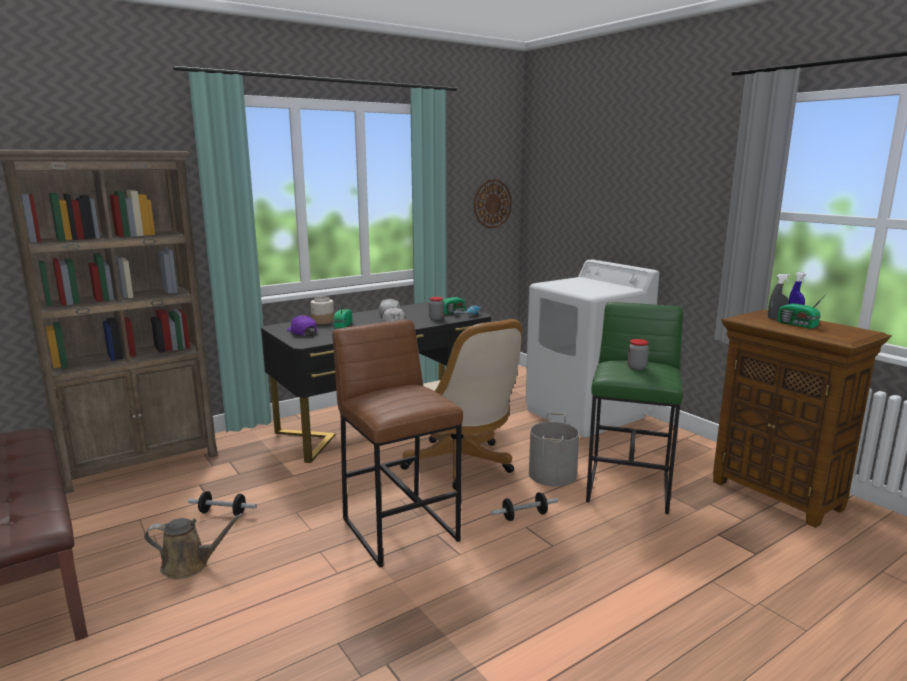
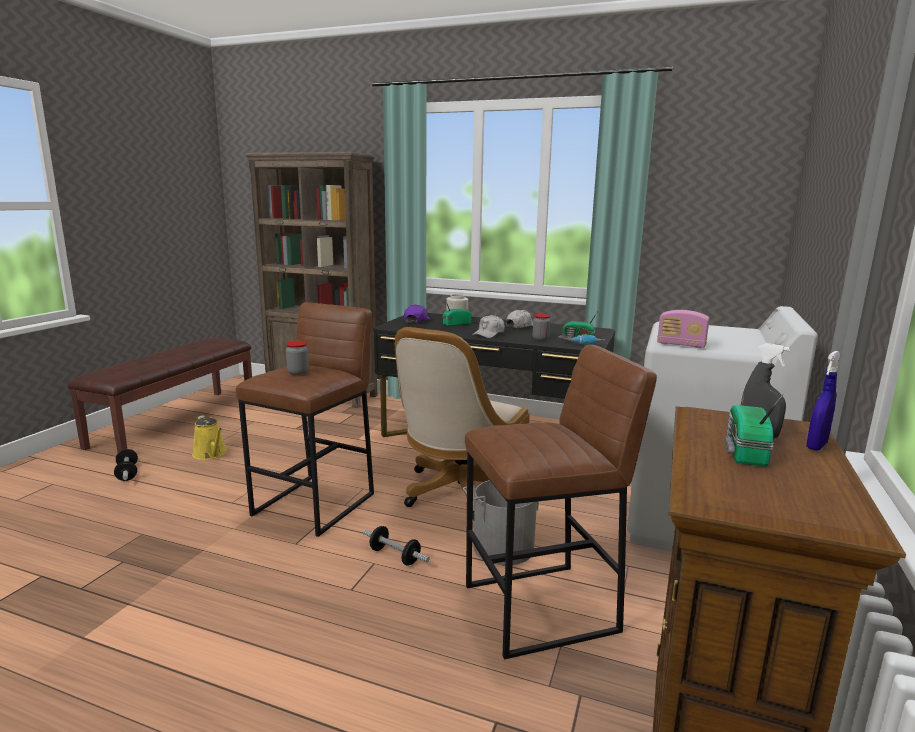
camera: 55 degrees right, 0 degrees up
brown watering can [144,513,244,579] -> yellow watering can [192,415,227,460]
dumbbell [188,491,257,516] -> dumbbell moved to [114,449,138,481]
wall clock [474,179,512,228] -> none
green stool [586,302,683,514] -> brown stool [465,344,657,659]
jar [628,339,649,370] -> jar moved to [286,341,309,375]
none -> radio [657,310,710,348]

